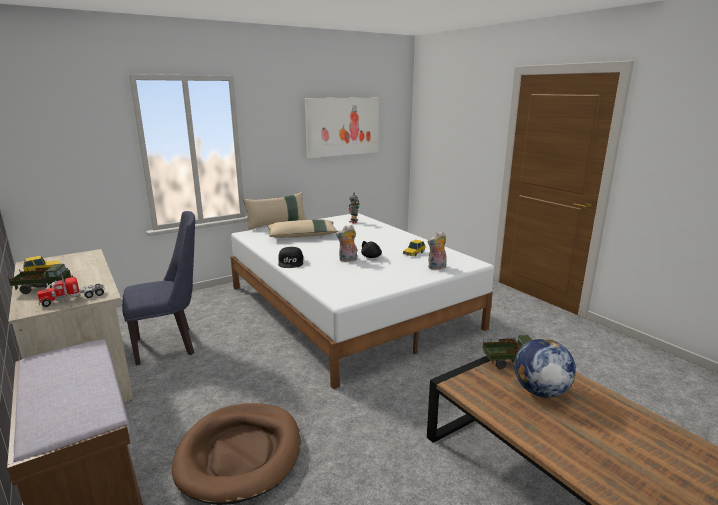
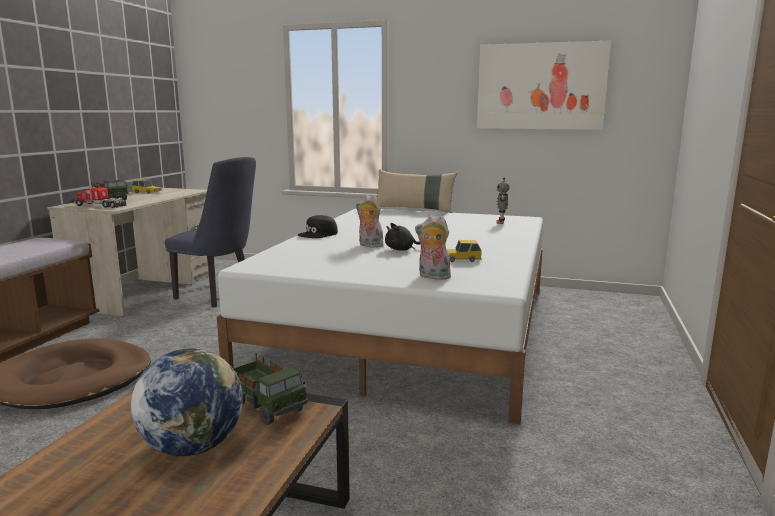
camera: 50 degrees right, 5 degrees down
beige pillow [267,219,338,238] -> none

